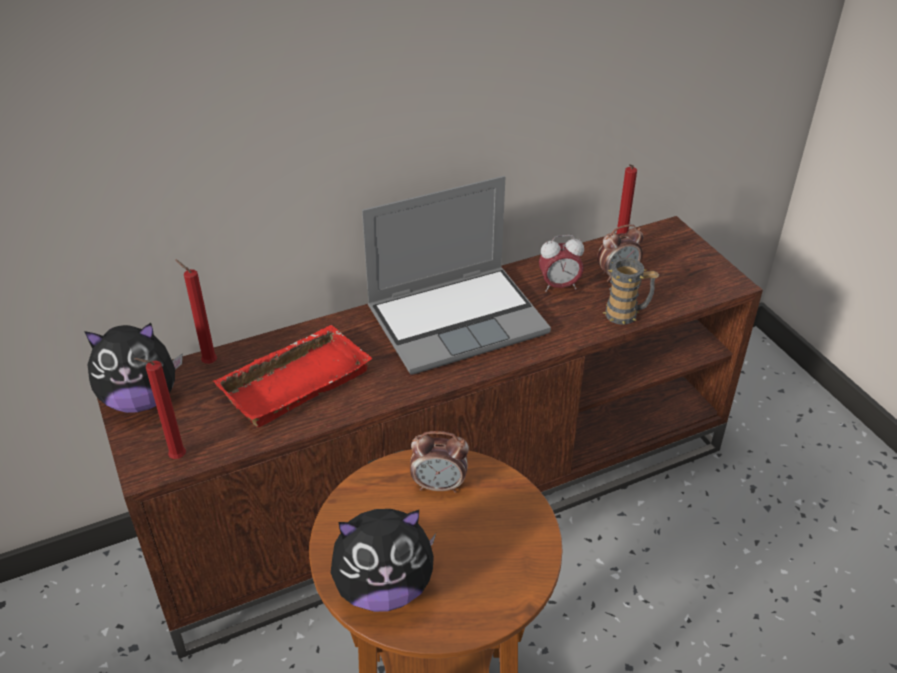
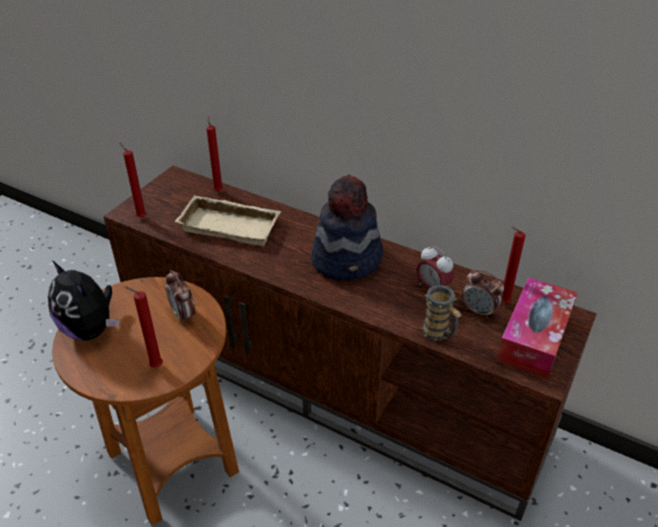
camera: 55 degrees right, 0 degrees up
plush toy [84,323,182,413] -> none
red tray [213,325,373,427] -> beige tray [175,195,281,246]
laptop [362,176,551,375] -> hat [311,175,383,281]
none -> red candle [125,287,163,368]
none -> tissue box [497,277,578,379]

